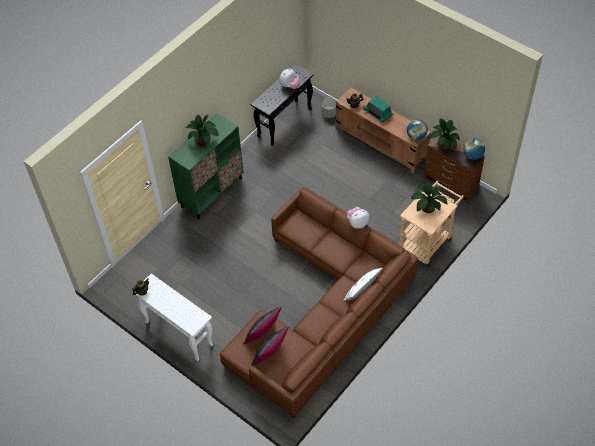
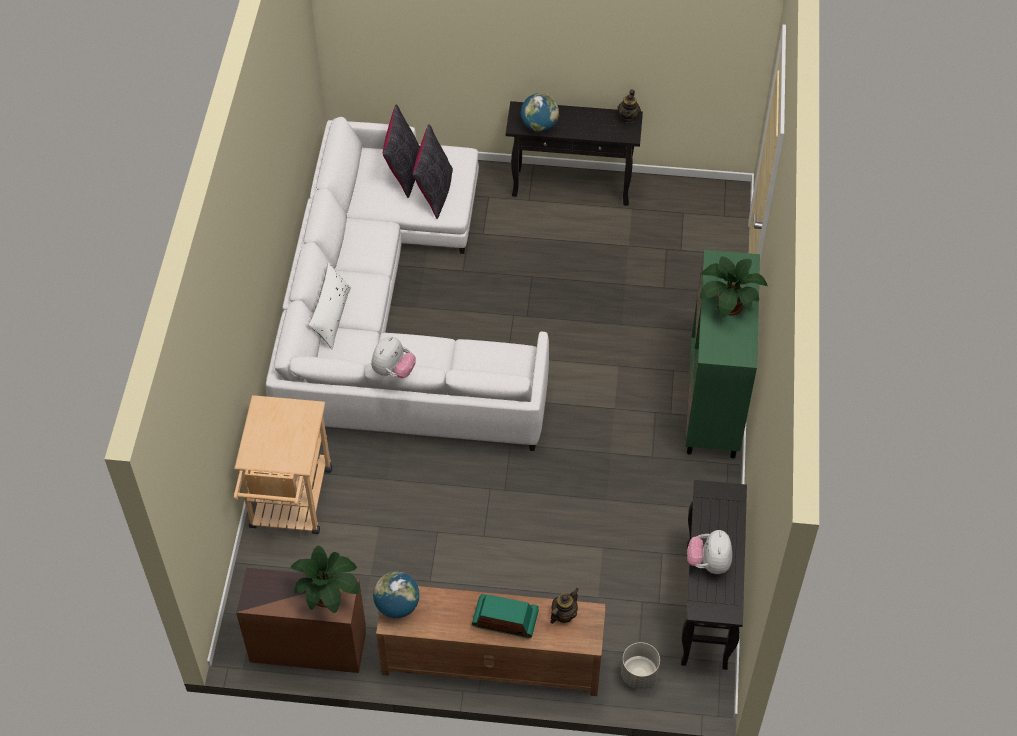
camera: 145 degrees right, 0 degrees up
white console table [132,273,214,361] -> black console table [506,101,643,206]
brown sofa [220,187,418,418] -> white sofa [265,117,549,451]
potted plant [411,182,448,213] -> none
globe [464,138,485,160] -> globe moved to [521,93,559,132]

